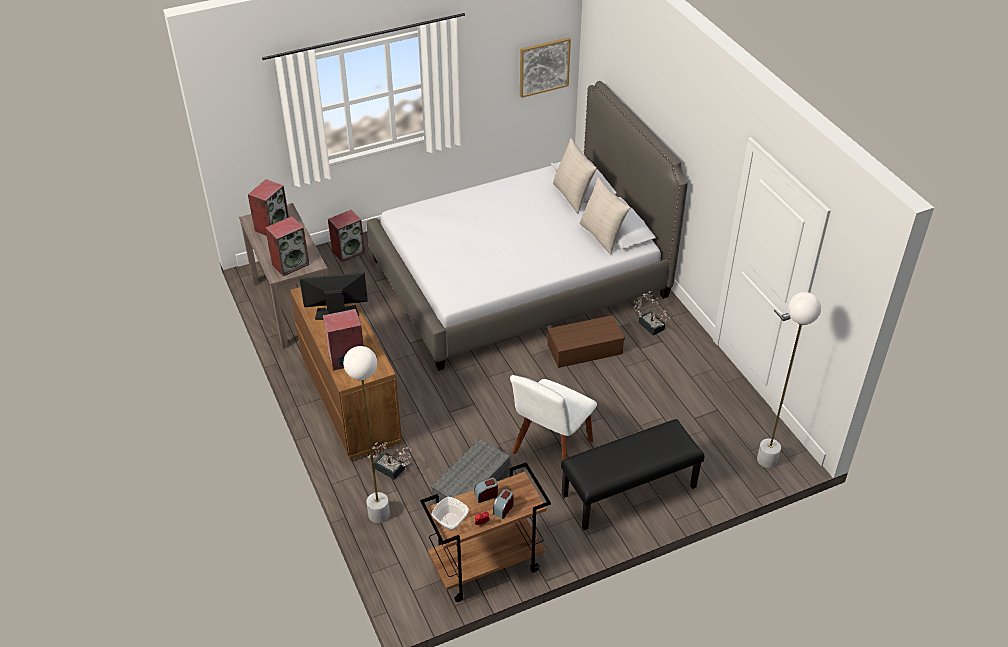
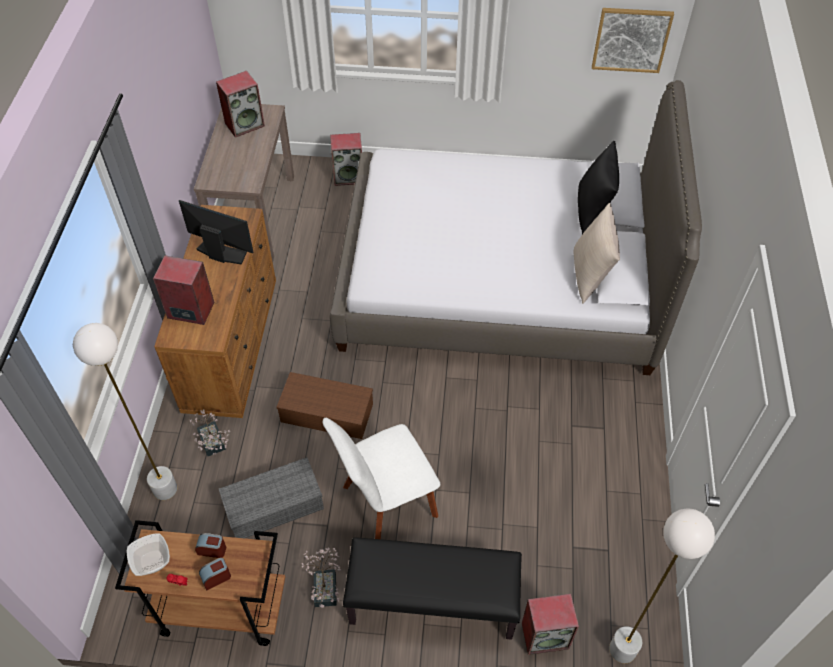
camera: 30 degrees right, 10 degrees up
speaker [265,216,309,277] -> speaker moved to [522,594,579,655]
brown storage box [548,315,625,368] -> brown storage box moved to [276,372,373,439]
beige pillow [553,138,597,214] -> black pillow [578,141,619,234]
potted plant [634,291,671,336] -> potted plant moved to [302,547,341,608]

